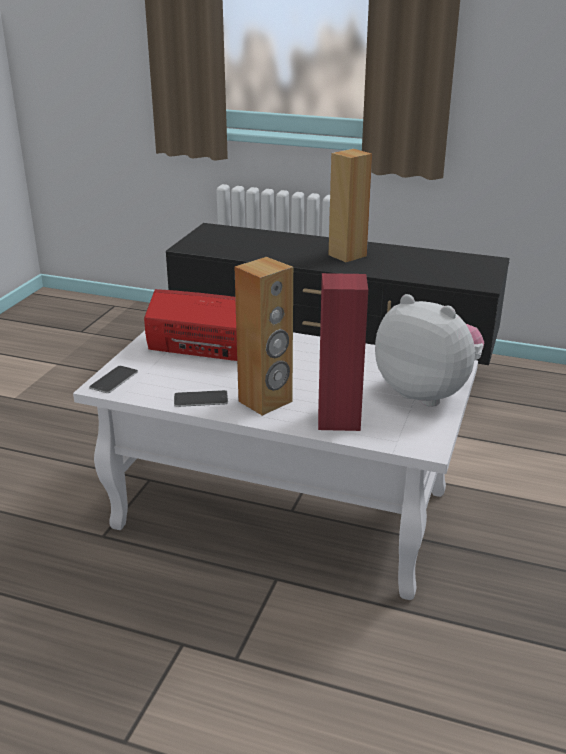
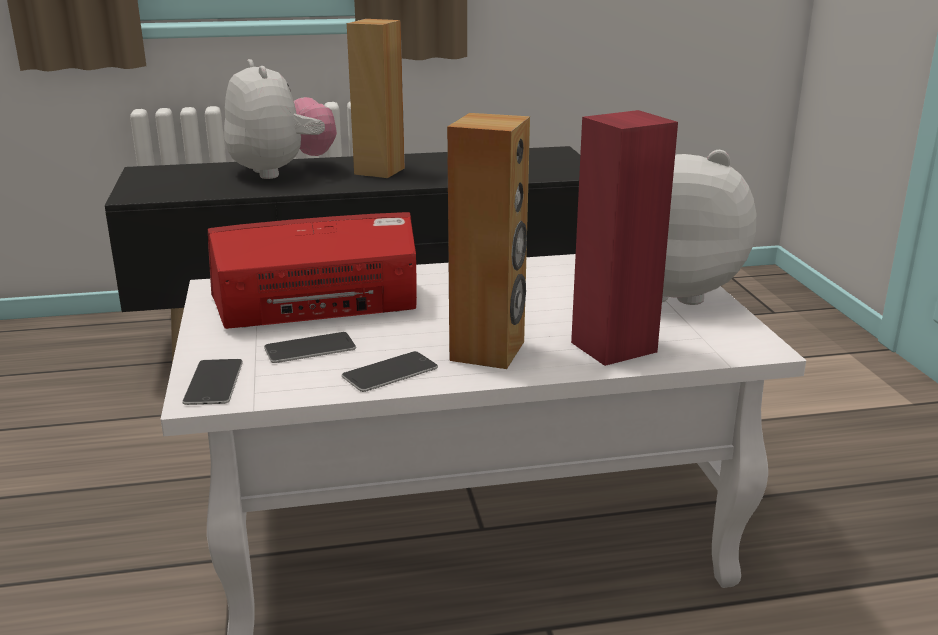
camera: 30 degrees left, 5 degrees down
none -> plush toy [224,59,337,179]
none -> phone [264,332,356,363]

